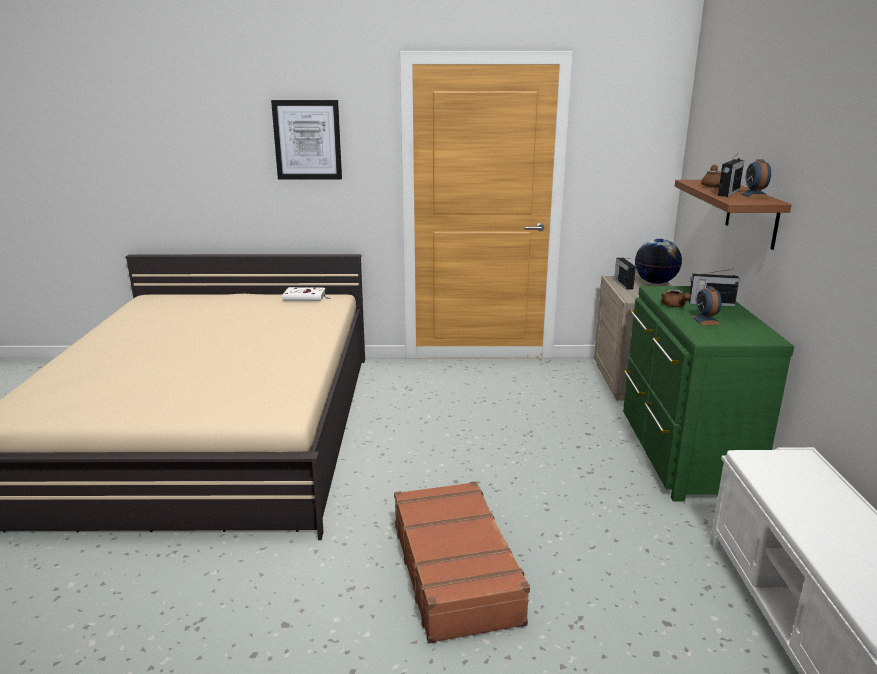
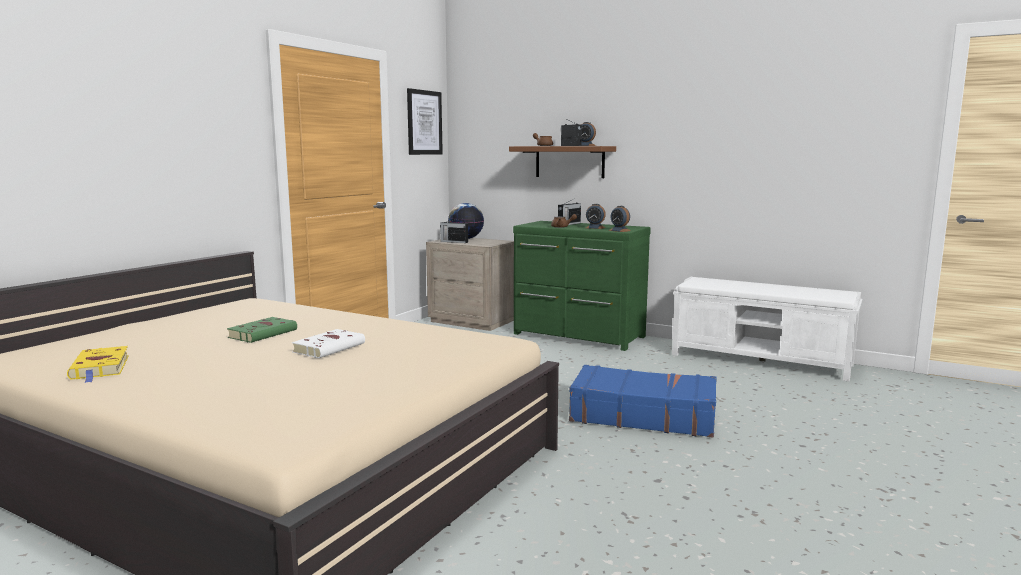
camera: 60 degrees left, 10 degrees down
picture [271,100,342,180] -> picture moved to [407,88,443,155]
white book [283,287,330,301] -> white book moved to [292,329,365,358]
brown suitcase [394,481,530,644] -> blue suitcase [569,365,717,438]
none -> yellow book [67,346,129,383]
none -> green book [227,317,297,343]
none -> alarm clock [609,206,631,232]

